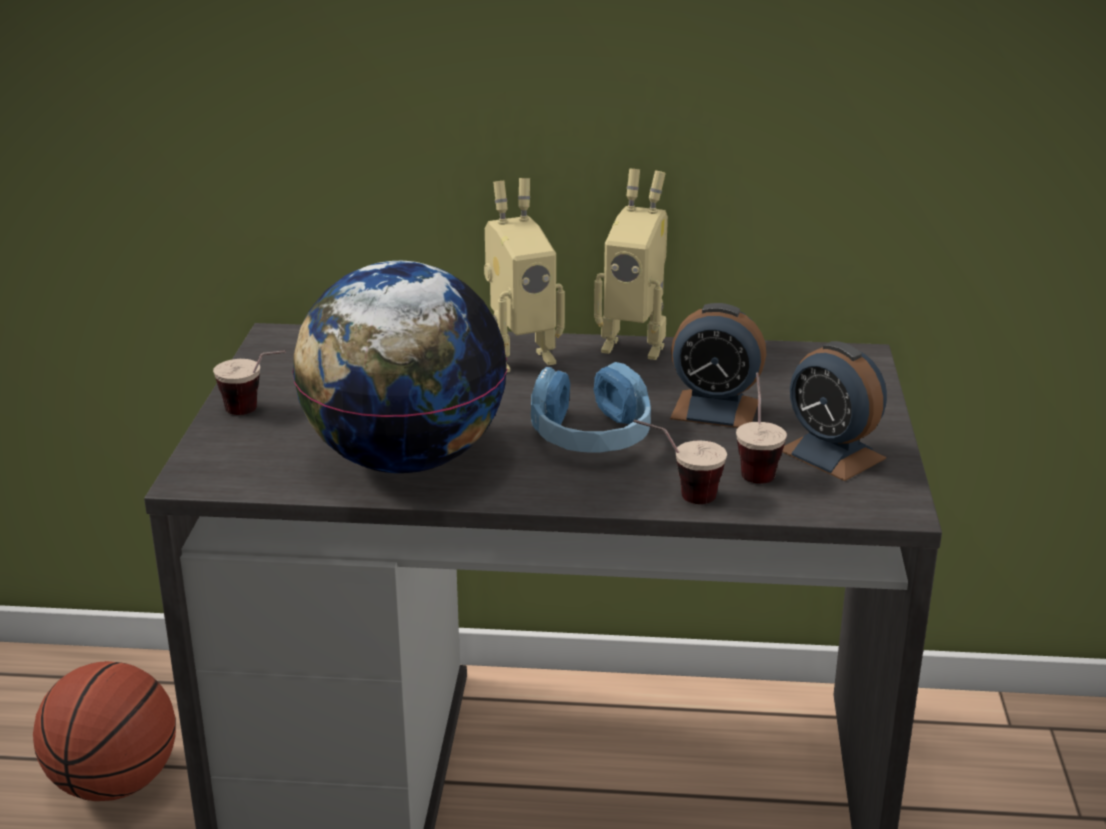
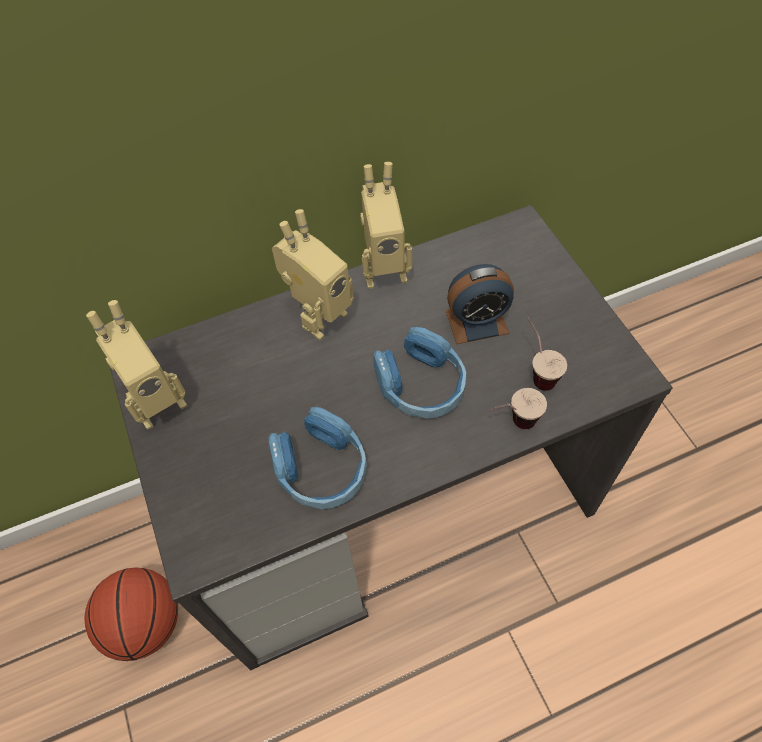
camera: 25 degrees left, 30 degrees up
cup [213,350,286,415] -> none
globe [292,261,507,473] -> blue headphones [269,407,367,509]
alarm clock [782,341,887,481] -> none
none -> toy robot [86,300,187,430]

